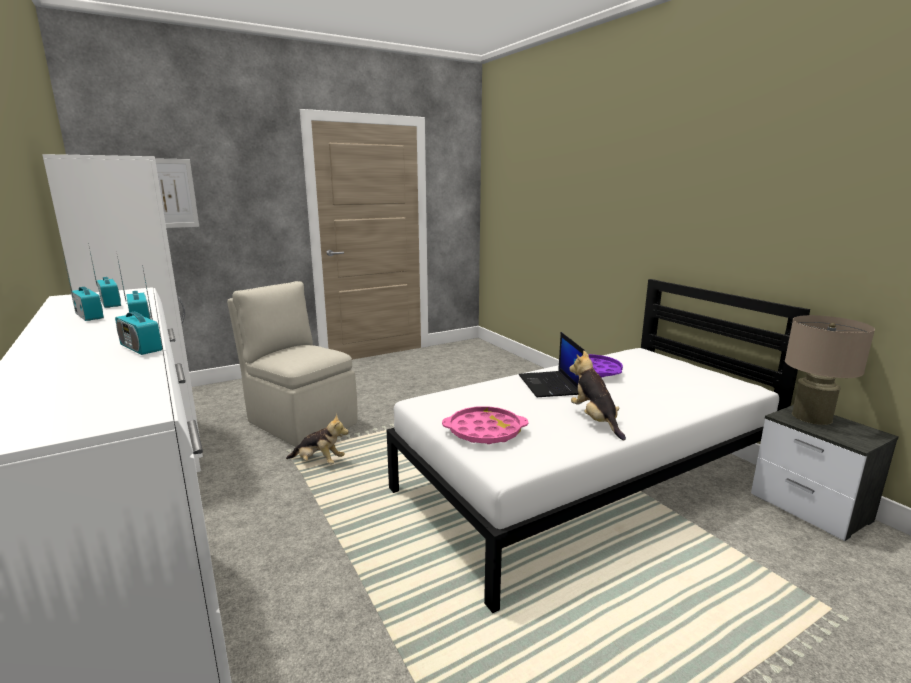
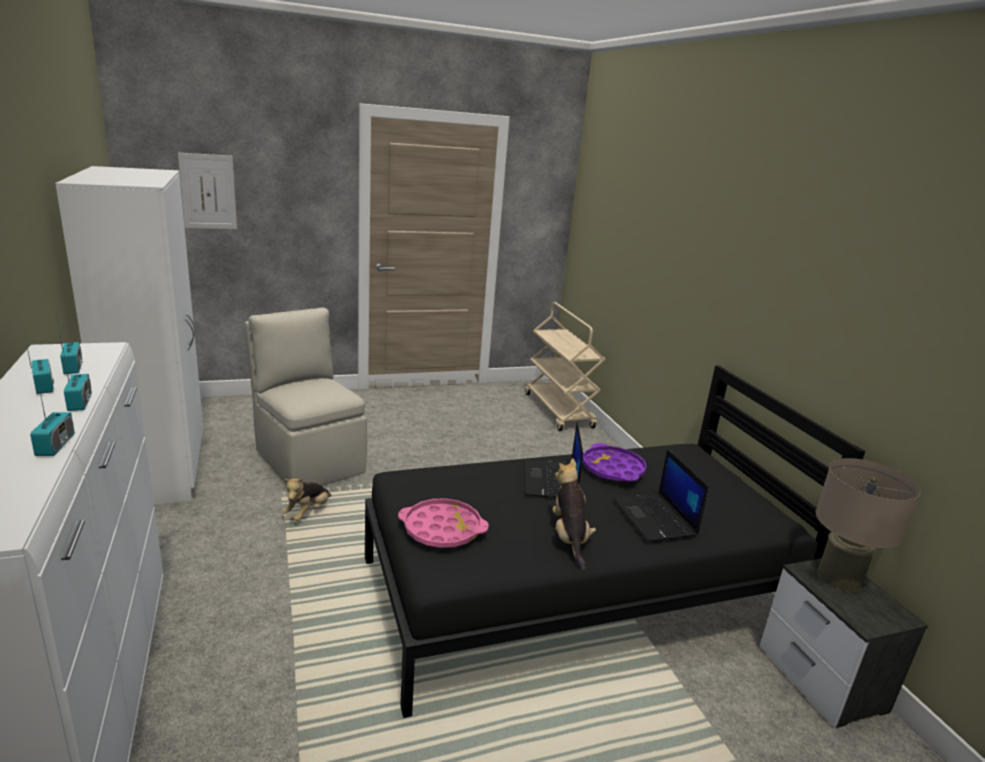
camera: 10 degrees right, 5 degrees up
radio [115,265,162,355] -> radio turned 150 degrees counterclockwise [30,377,75,456]
plush toy [286,414,349,464] -> plush toy turned 90 degrees clockwise [282,478,331,521]
white bed [387,279,810,613] -> black bed [365,365,865,718]
none -> beige cart [525,302,606,431]
none -> laptop [613,449,709,542]

